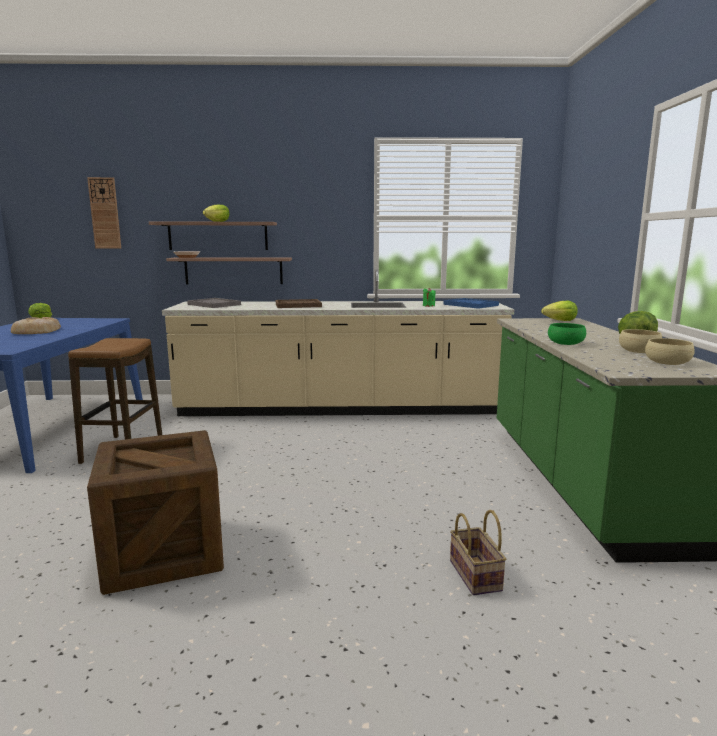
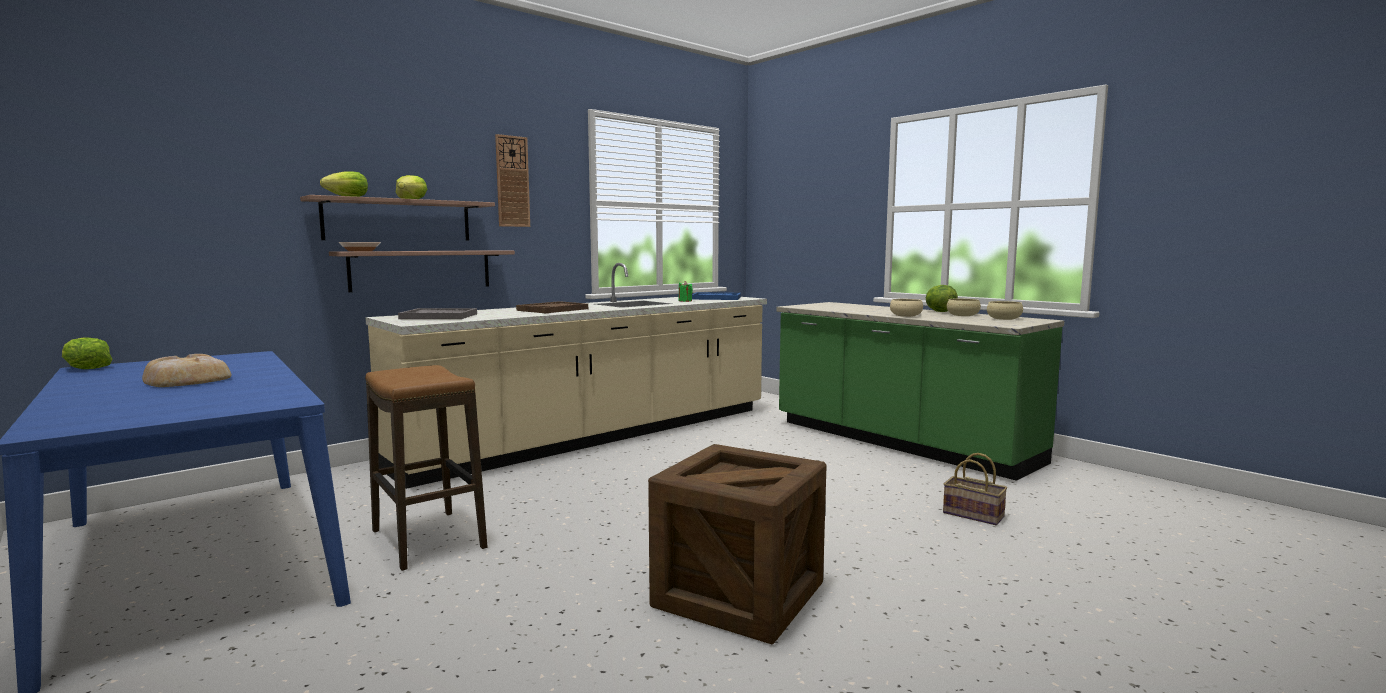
camera: 40 degrees left, 5 degrees down
wall clock [87,177,121,248] -> wall clock moved to [495,134,530,227]
lettuce [541,301,578,321] -> lettuce moved to [320,172,368,197]
green bowl [548,323,586,345] -> beige bowl [890,299,923,317]

